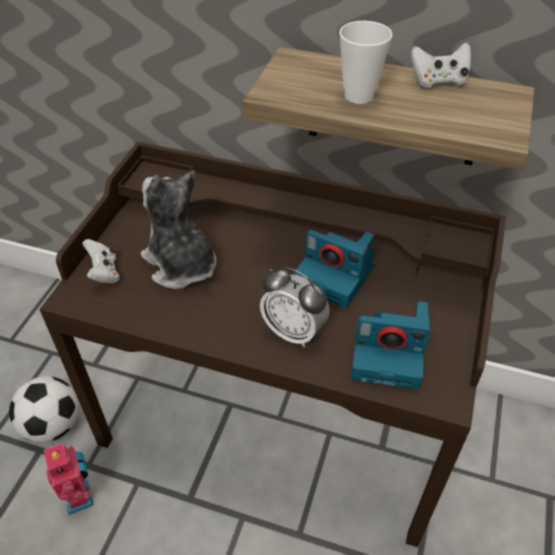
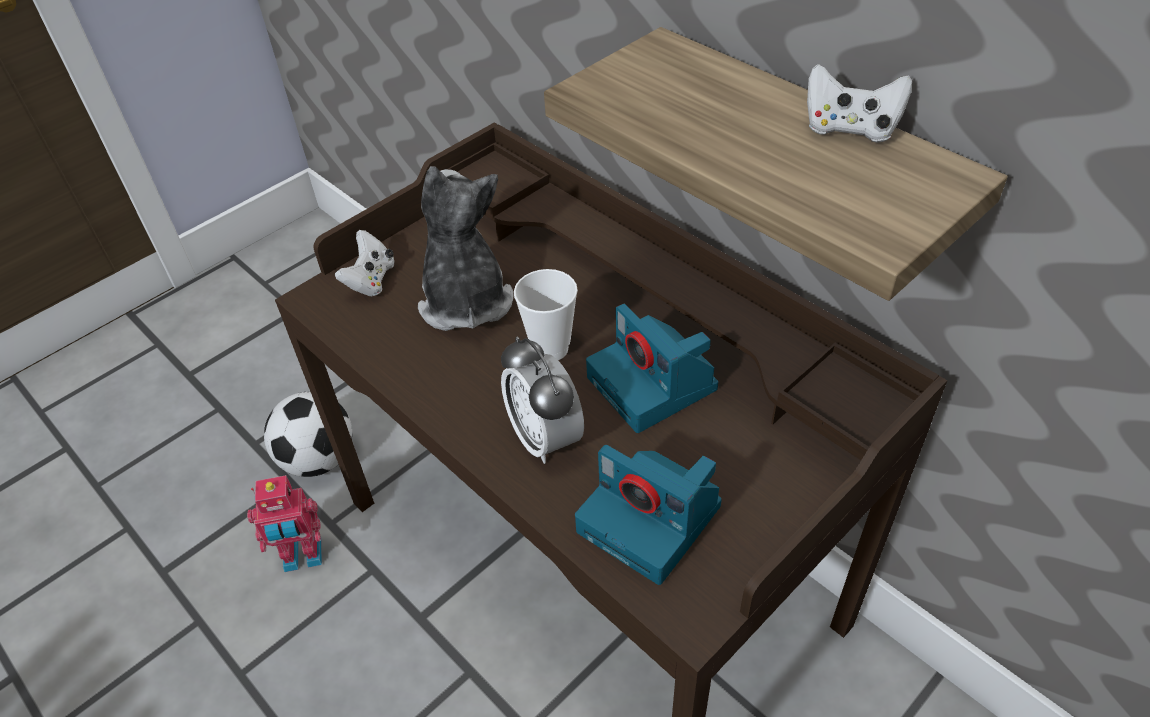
camera: 30 degrees right, 0 degrees up
toy robot [44,443,94,515] -> toy robot turned 75 degrees clockwise [247,475,322,572]
cup [339,21,393,104] -> cup moved to [514,269,578,360]

